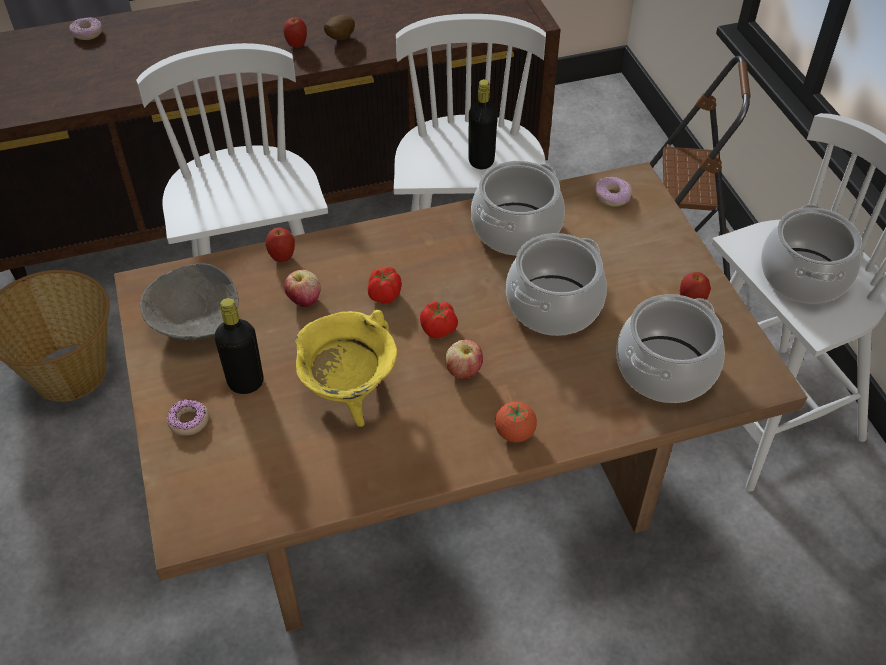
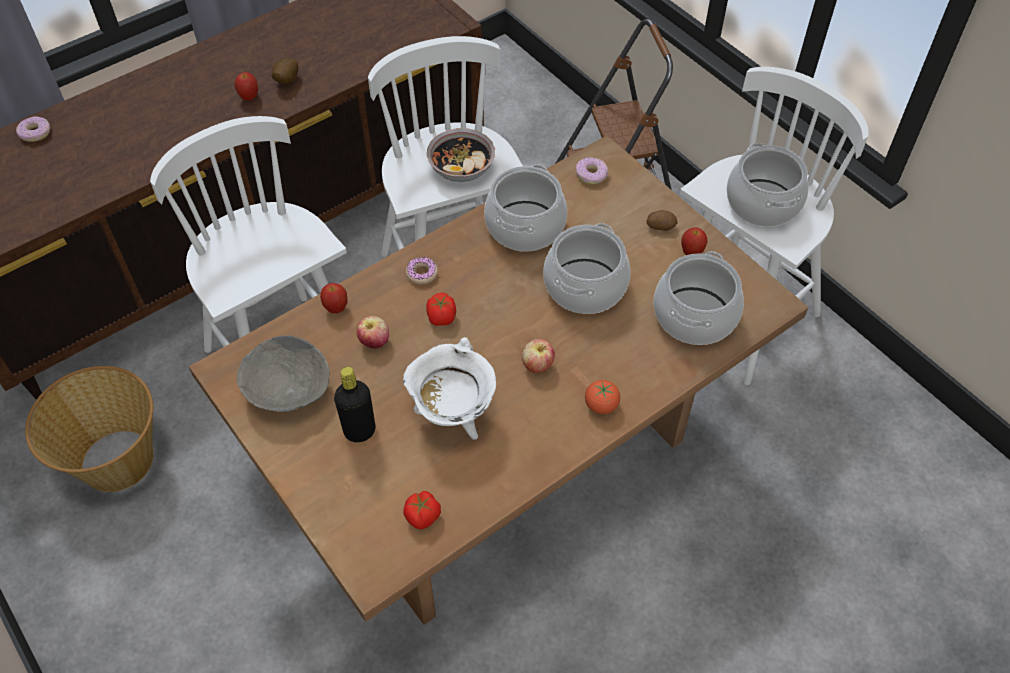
camera: 20 degrees left, 5 degrees up
donut [167,400,209,436] -> donut moved to [406,257,438,285]
yellow cooking pot [295,310,397,427] -> white cooking pot [403,337,496,440]
tomato [420,302,458,338] -> tomato moved to [403,491,441,529]
black bottle [468,79,498,169] -> bowl [427,128,495,182]
none -> potato [647,210,678,231]

